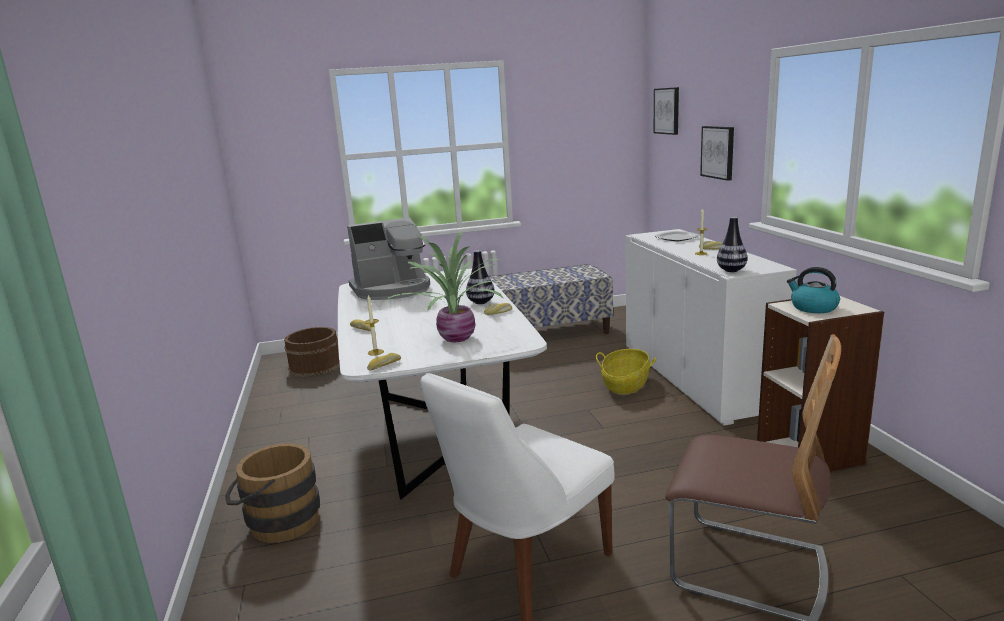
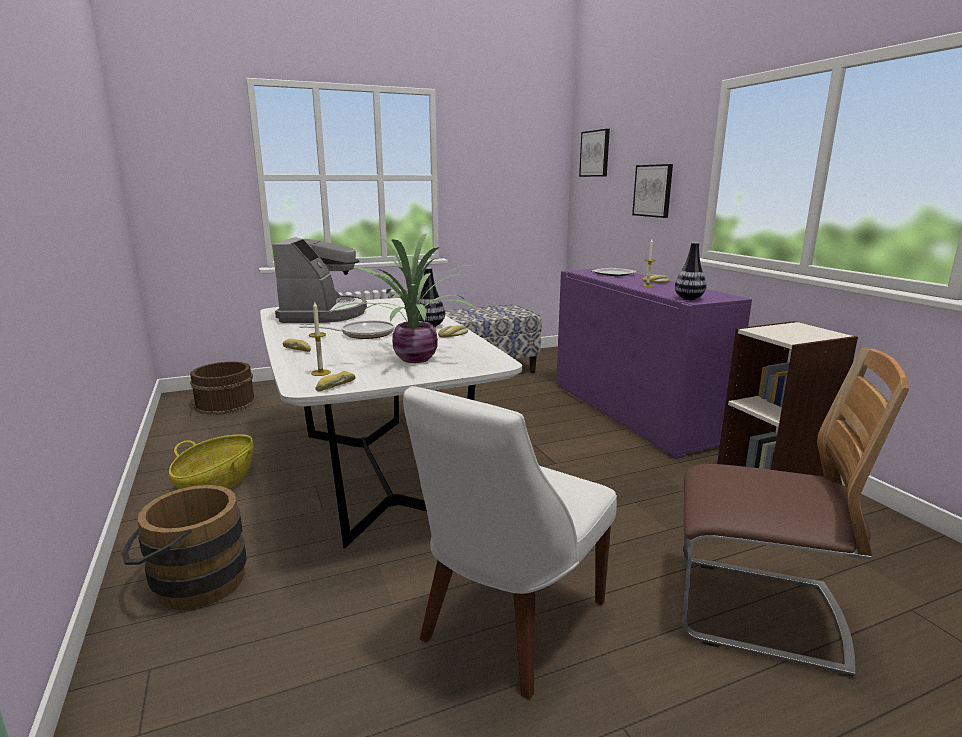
camera: 10 degrees left, 0 degrees up
coffee machine [347,217,430,300] -> coffee machine turned 60 degrees counterclockwise [272,237,367,323]
basket [596,349,656,394] -> basket moved to [169,434,254,489]
white cabinet [626,229,797,426] -> purple cabinet [556,268,752,459]
kettle [787,267,840,313] -> none
none -> frying pan [300,320,395,339]

